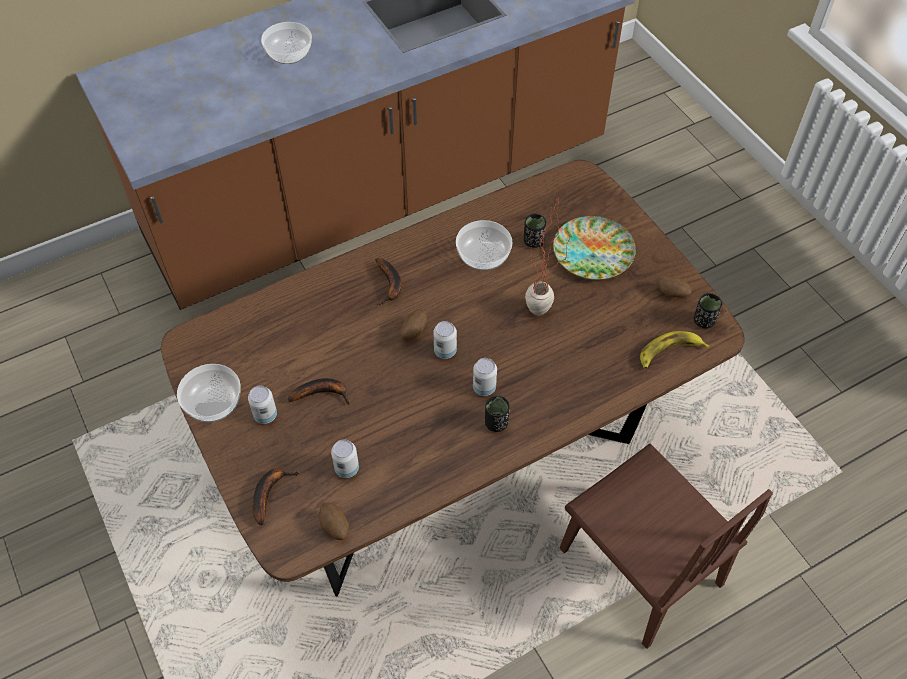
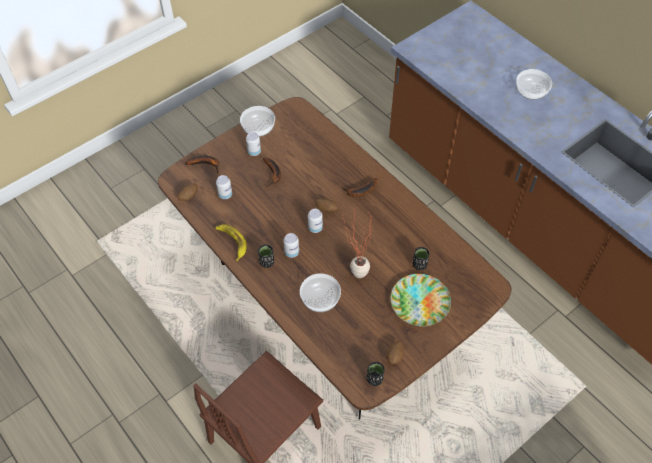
camera: 80 degrees right, 0 degrees up
bowl [456,220,513,270] -> bowl moved to [300,273,341,312]
banana [640,331,710,369] -> banana moved to [216,224,247,261]

